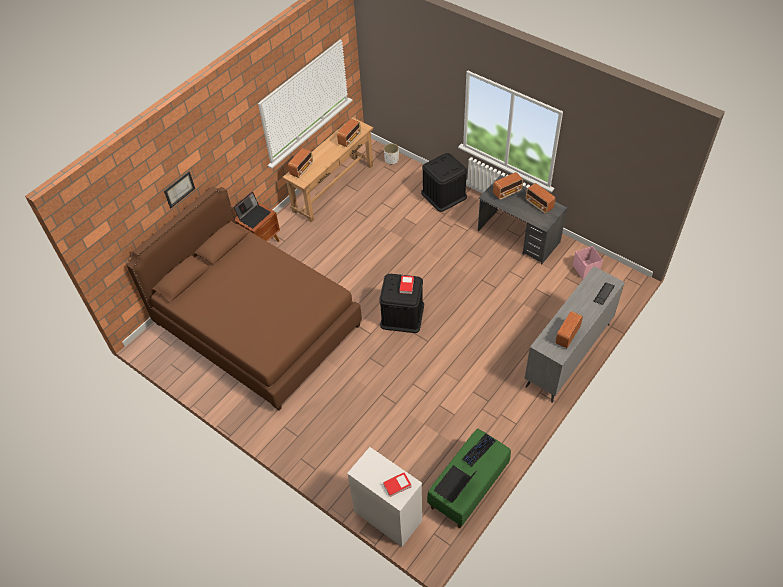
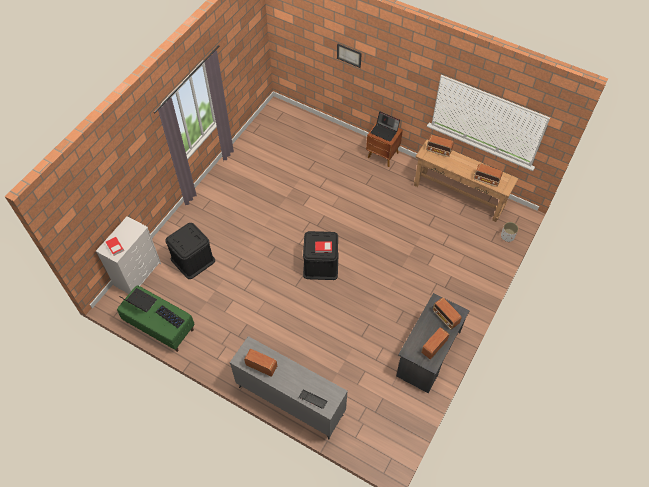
camera: 80 degrees right, 5 degrees up
brown bed [127,187,362,411] -> none
black storage box [421,153,467,212] -> black storage box moved to [165,223,215,279]
pink storage box [573,246,603,279] -> none

